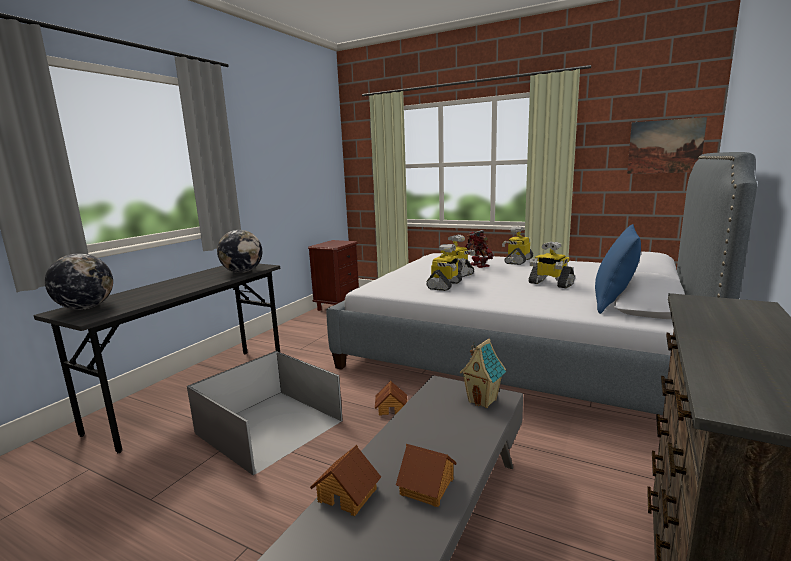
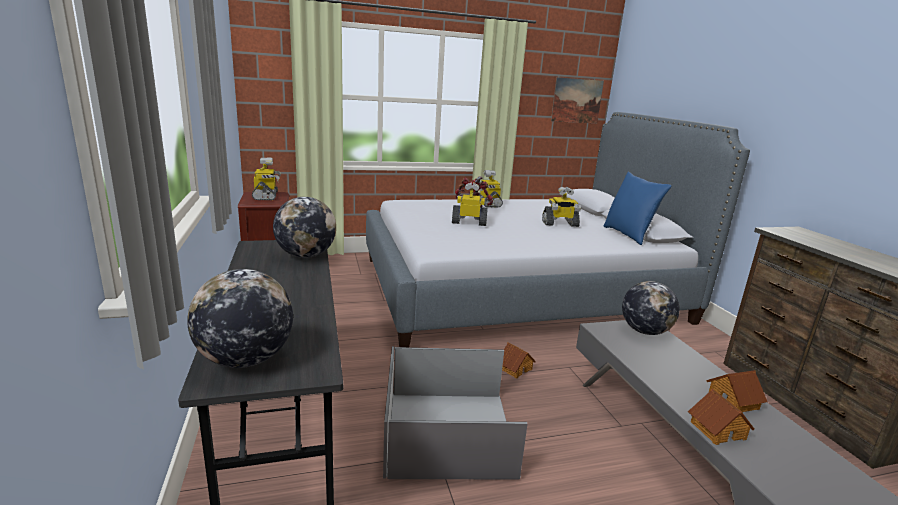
camera: 45 degrees left, 5 degrees up
toy robot [426,244,466,291] -> toy robot moved to [252,158,281,200]
toy house [460,339,506,408] -> globe [622,281,680,335]

